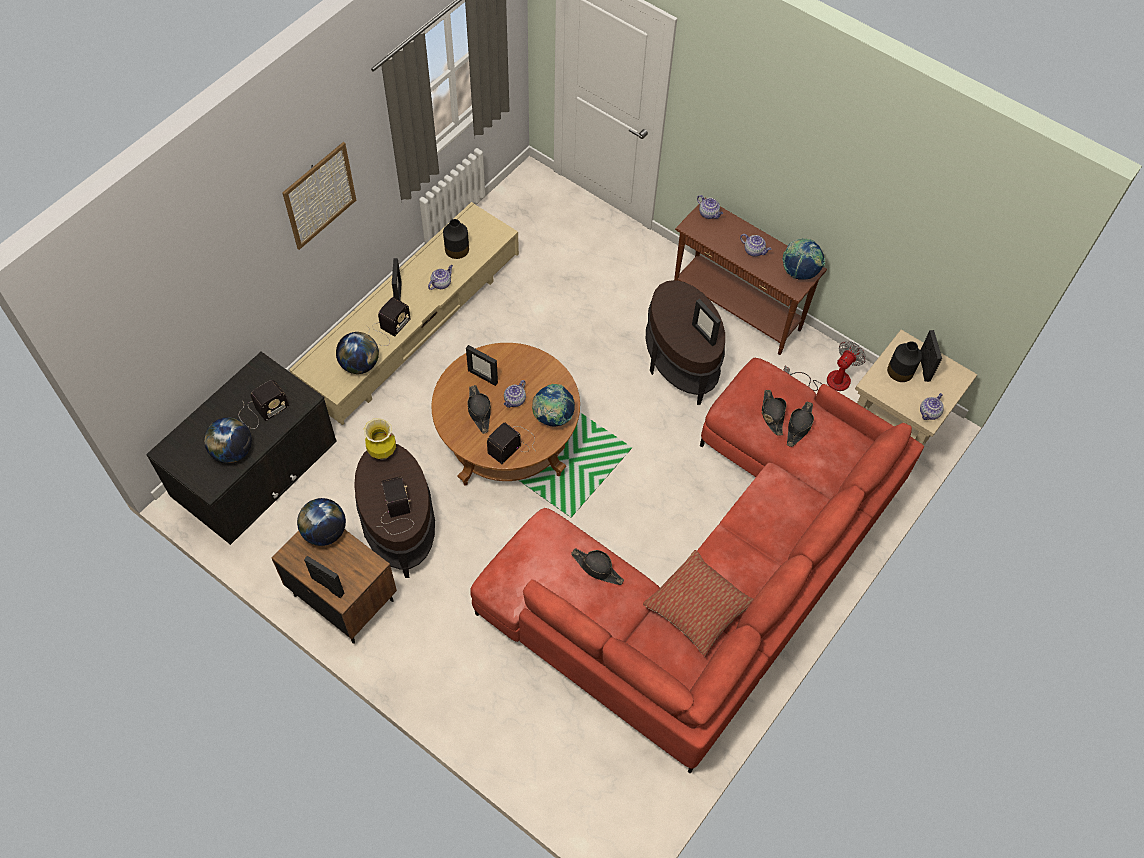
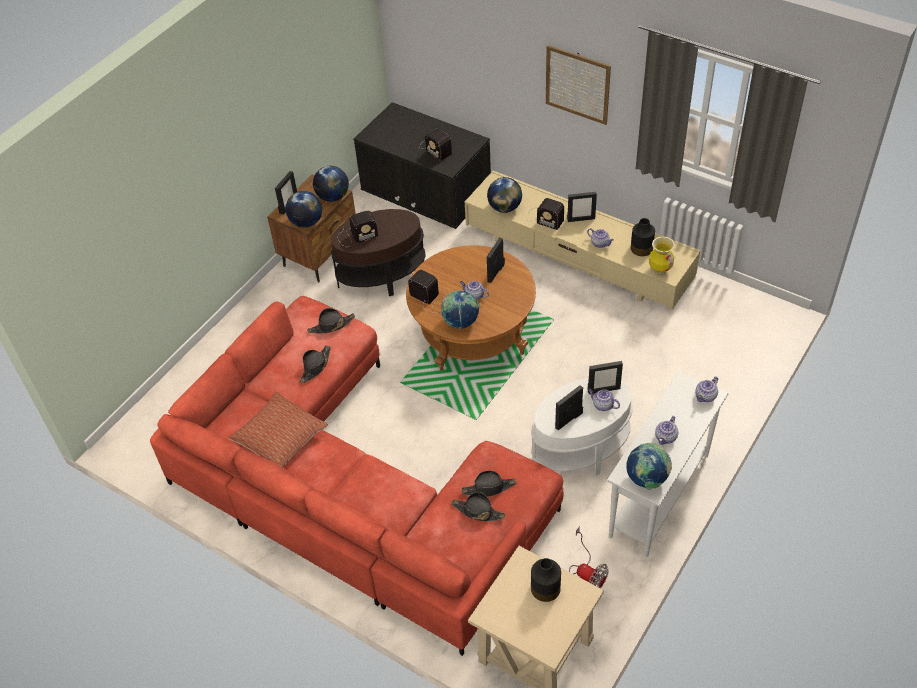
camera: 90 degrees right, 10 degrees down
globe [204,417,252,463] -> globe moved to [286,191,322,228]
vase [364,418,396,460] -> vase moved to [649,236,675,276]
black hat [467,385,491,434] -> black hat moved to [307,308,355,334]
brown side table [646,280,725,405] -> white side table [531,378,633,476]
brown console table [674,198,827,355] -> white console table [607,371,729,557]
picture frame [920,330,942,382] -> picture frame moved to [587,361,623,394]
teapot [920,393,944,420] -> teapot moved to [588,388,620,411]

